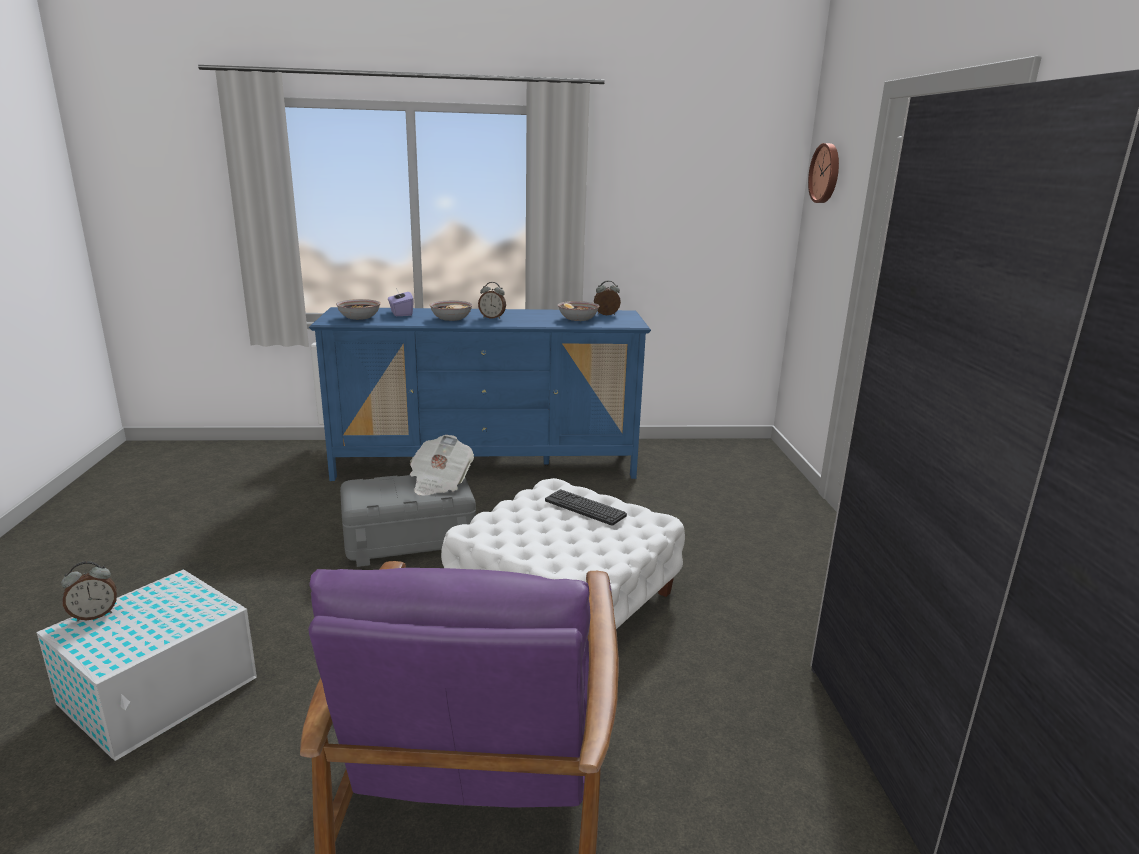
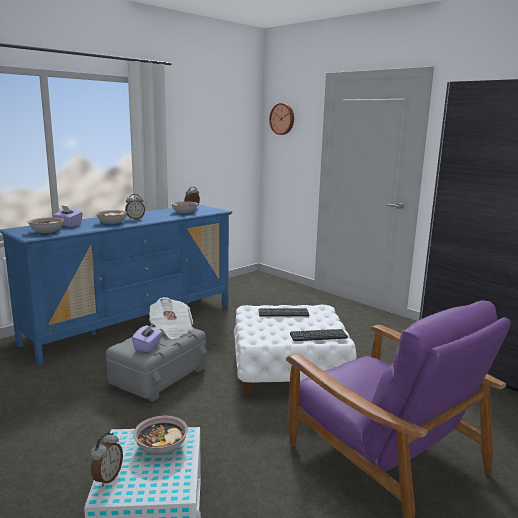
camera: 40 degrees left, 5 degrees down
none -> purple tissue box [132,324,162,352]
none -> bowl [133,416,188,455]
none -> keyboard [290,329,348,341]

